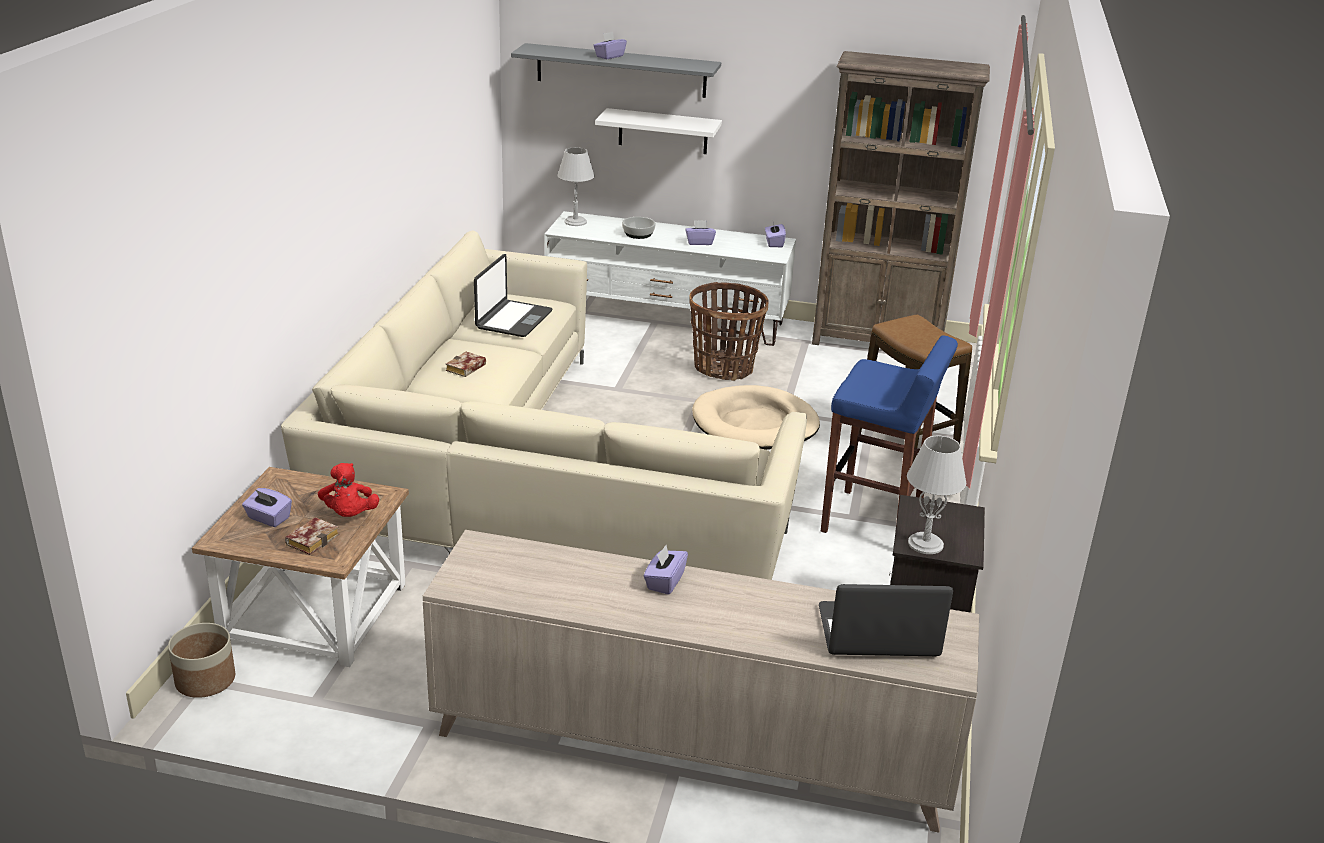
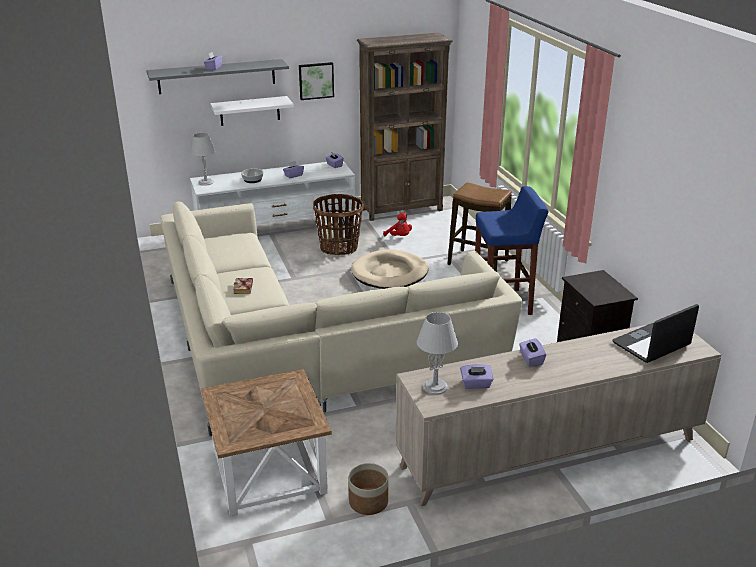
camera: 30 degrees left, 0 degrees up
planter [168,623,235,698] -> planter moved to [349,463,388,515]
purple tissue box [242,488,292,527] -> purple tissue box moved to [460,364,494,389]
book [285,517,339,555] -> none
red plush toy [318,463,379,517] -> red plush toy moved to [383,212,412,236]
laptop [474,254,553,337] -> none
grey table lamp [907,435,966,554] -> grey table lamp moved to [417,312,458,395]
none -> picture [299,62,334,100]

